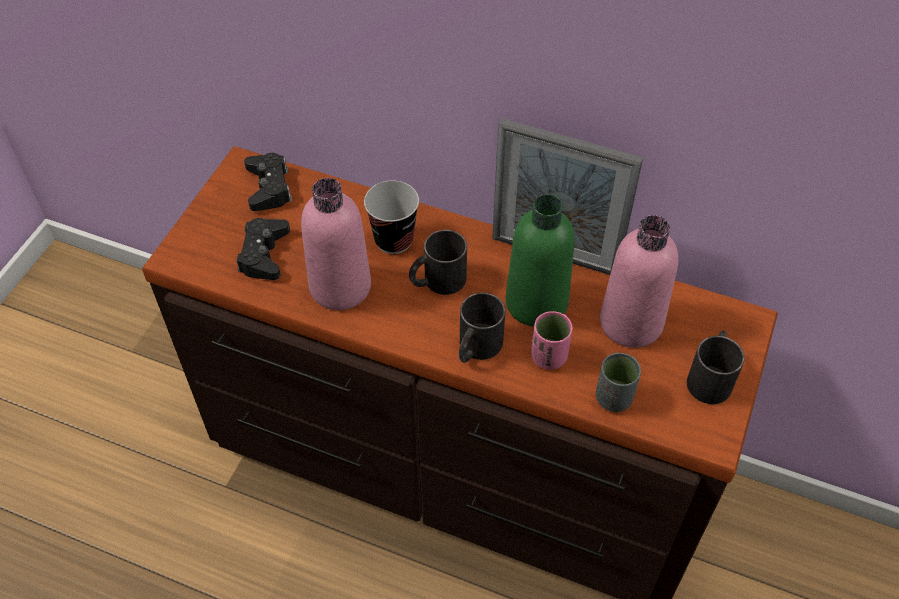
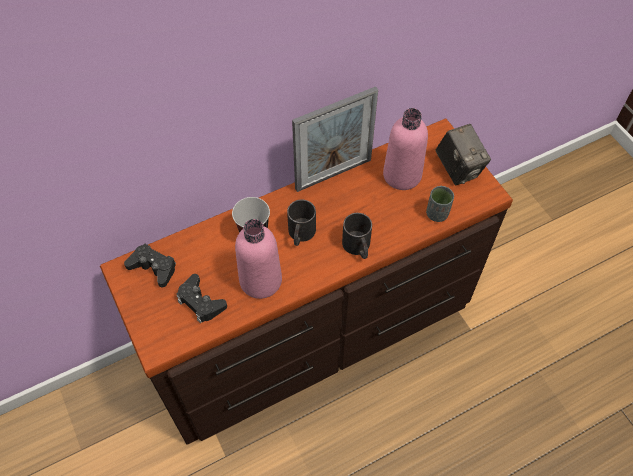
camera: 50 degrees left, 5 degrees up
green bottle [506,194,575,327] -> none
pink cup [531,311,573,370] -> none
black mug [687,331,745,404] -> camera [435,124,491,185]

